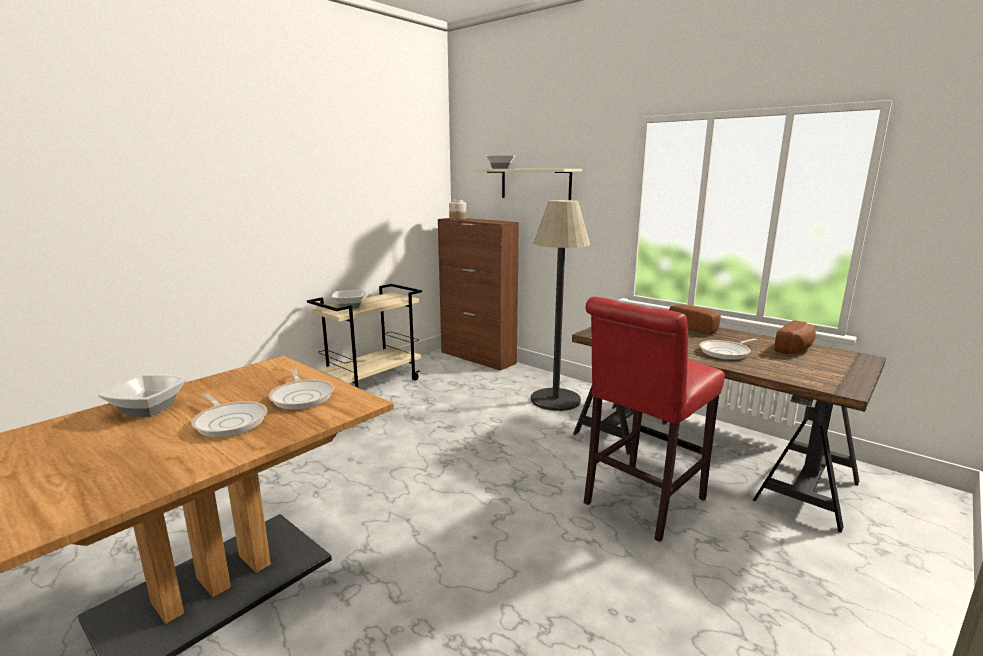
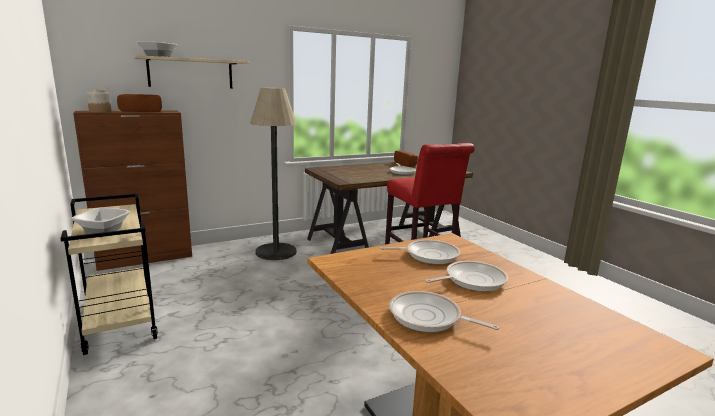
camera: 70 degrees left, 0 degrees up
bowl [98,374,187,417] -> frying pan [389,291,499,332]
bread [669,304,721,335] -> bread moved to [117,94,162,112]

